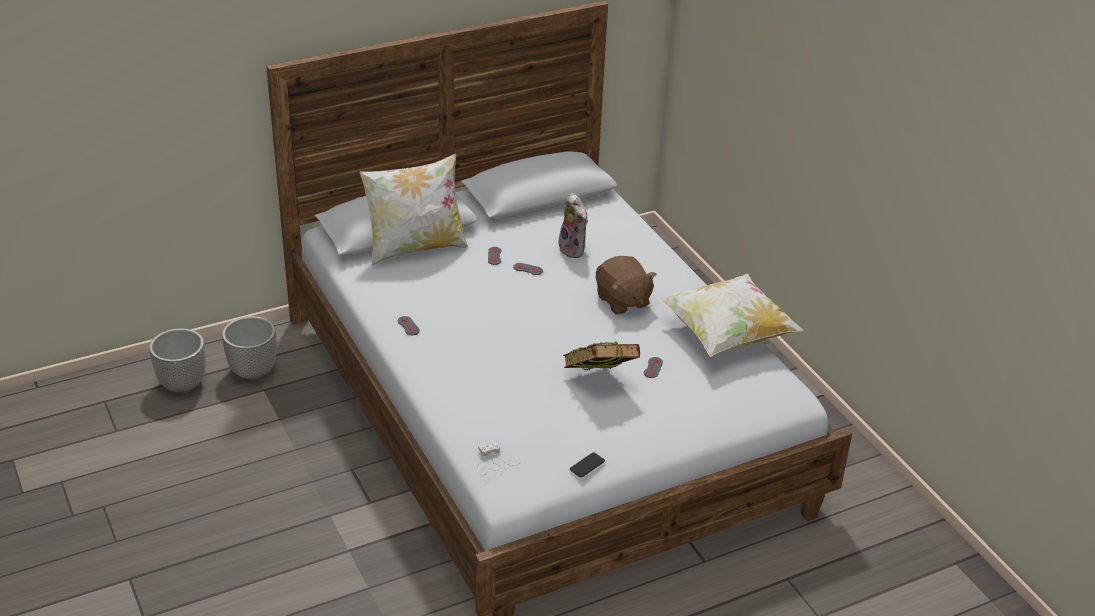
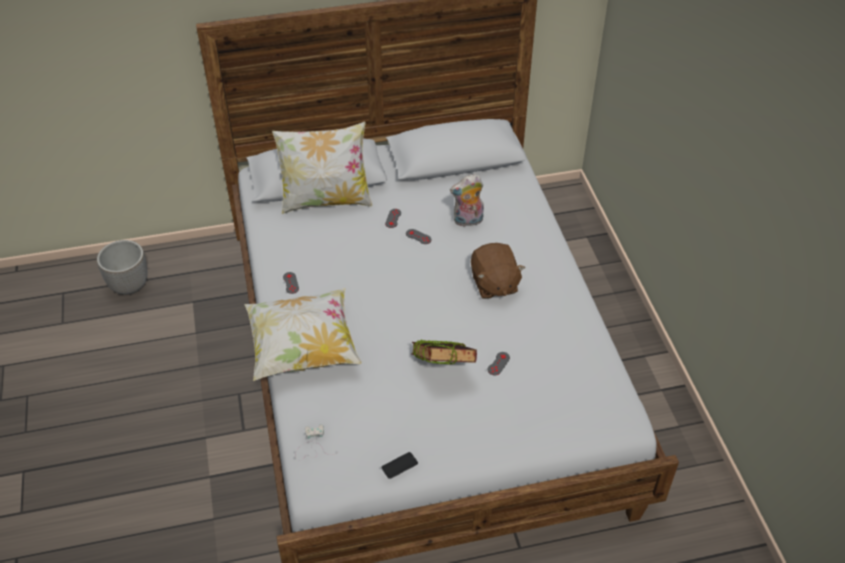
camera: 15 degrees right, 10 degrees up
planter [222,316,277,380] -> none
plush toy [558,193,588,258] -> plush toy turned 90 degrees clockwise [450,174,484,227]
pillow [659,274,803,357] -> pillow moved to [244,288,362,381]

